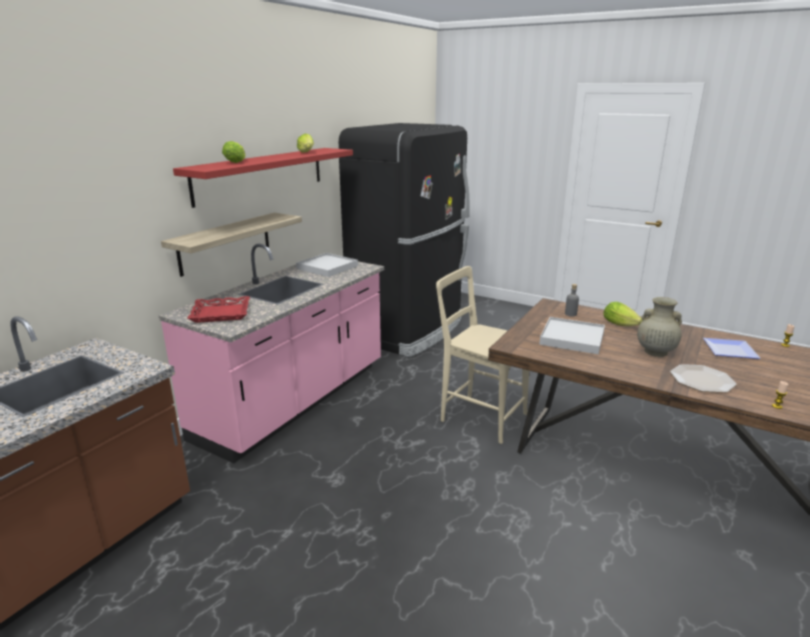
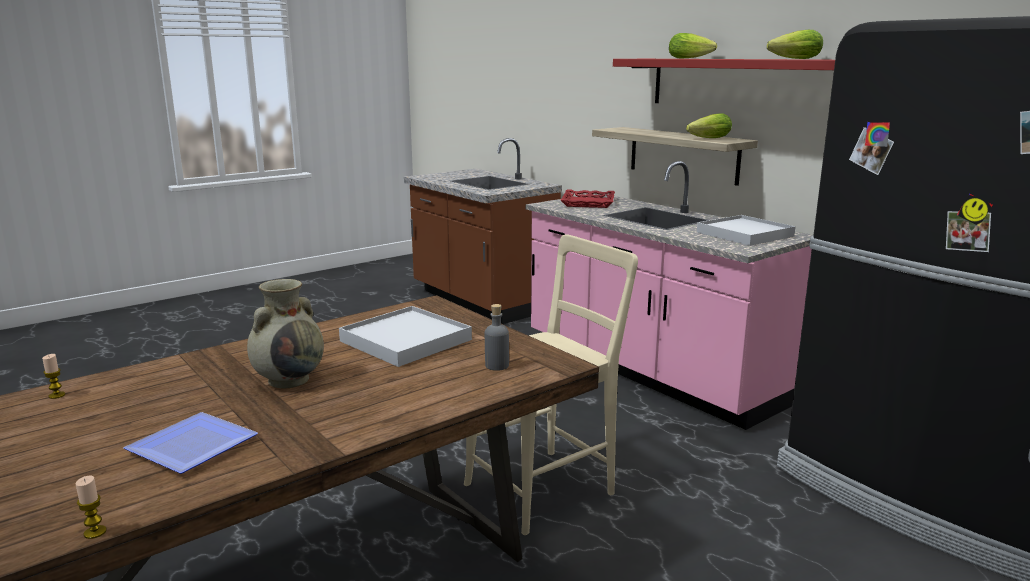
camera: 110 degrees right, 5 degrees down
lettuce [603,302,643,326] -> lettuce moved to [686,113,732,138]
plate [670,364,737,393] -> none

